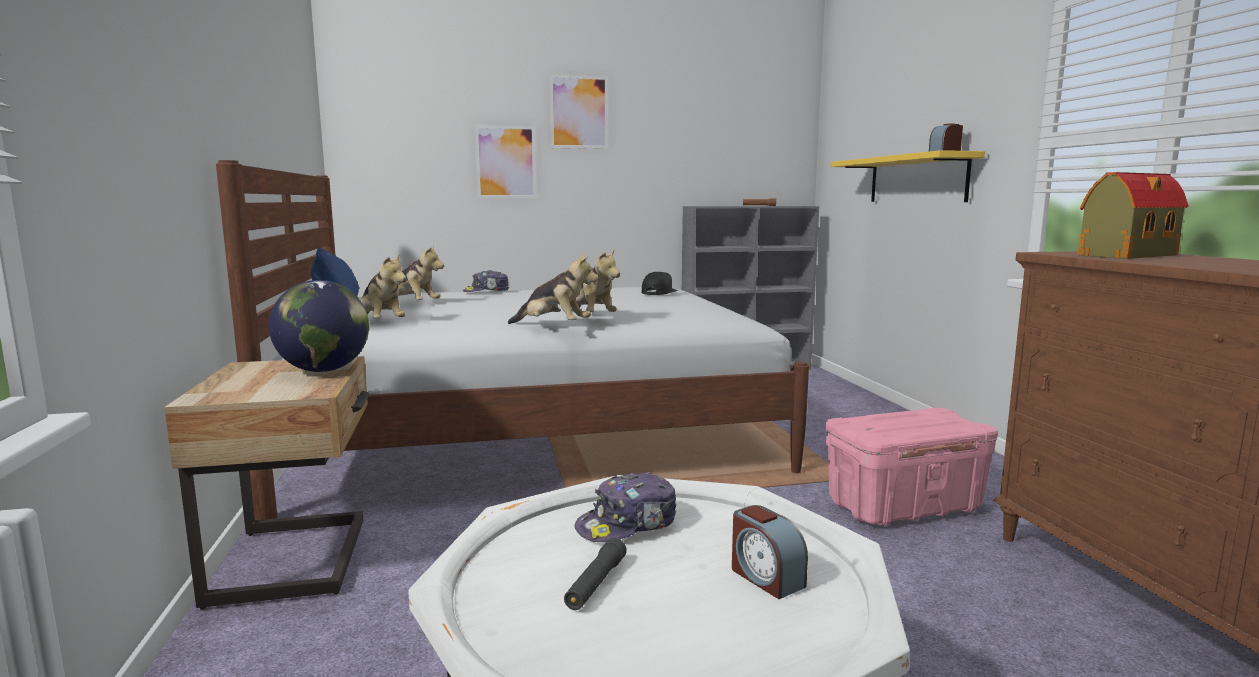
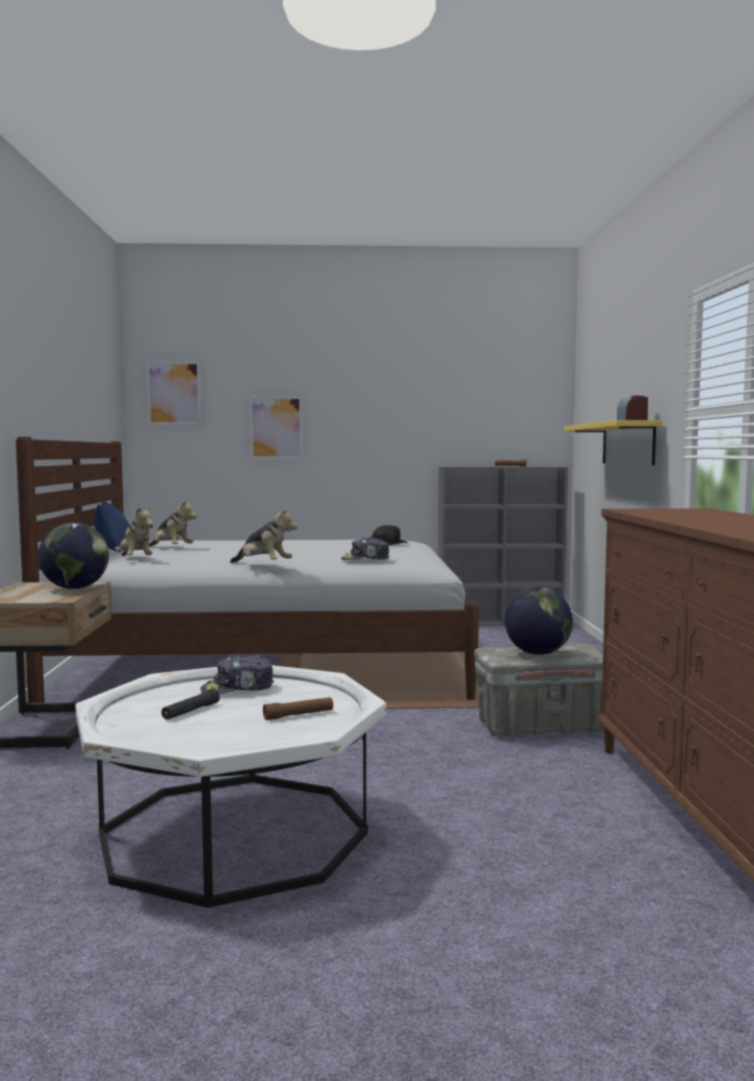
camera: 10 degrees right, 5 degrees down
cap [463,270,509,292] -> cap moved to [341,537,390,560]
picture [549,74,608,149] -> picture moved to [146,361,201,425]
plush toy [571,250,620,312] -> none
alarm clock [732,505,808,599] -> brown flashlight [263,697,333,720]
pink storage box [825,408,998,526] -> grey storage box [474,644,604,737]
toy house [1078,172,1189,259] -> none
none -> globe [505,587,573,655]

